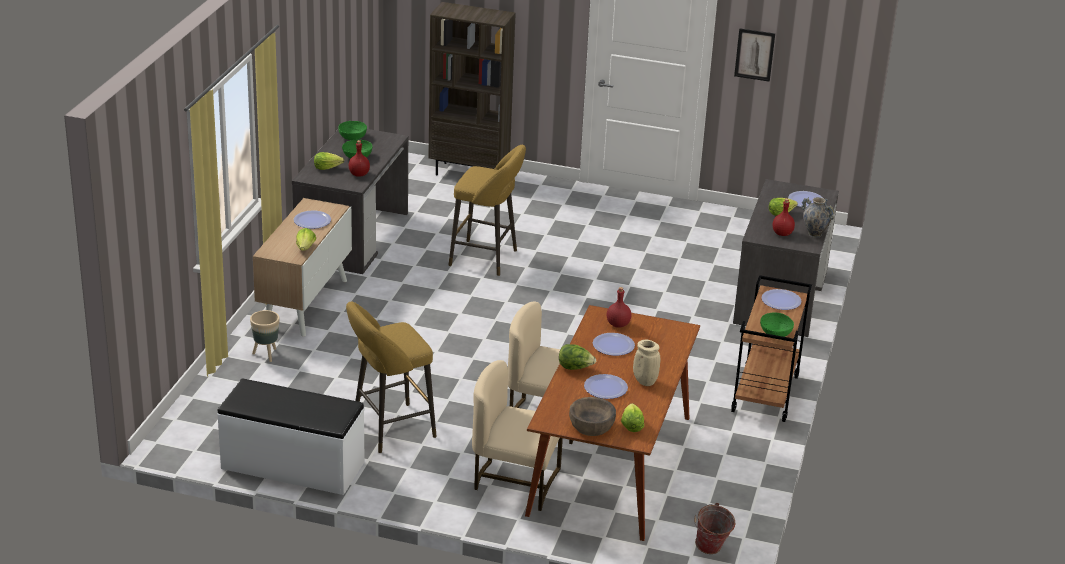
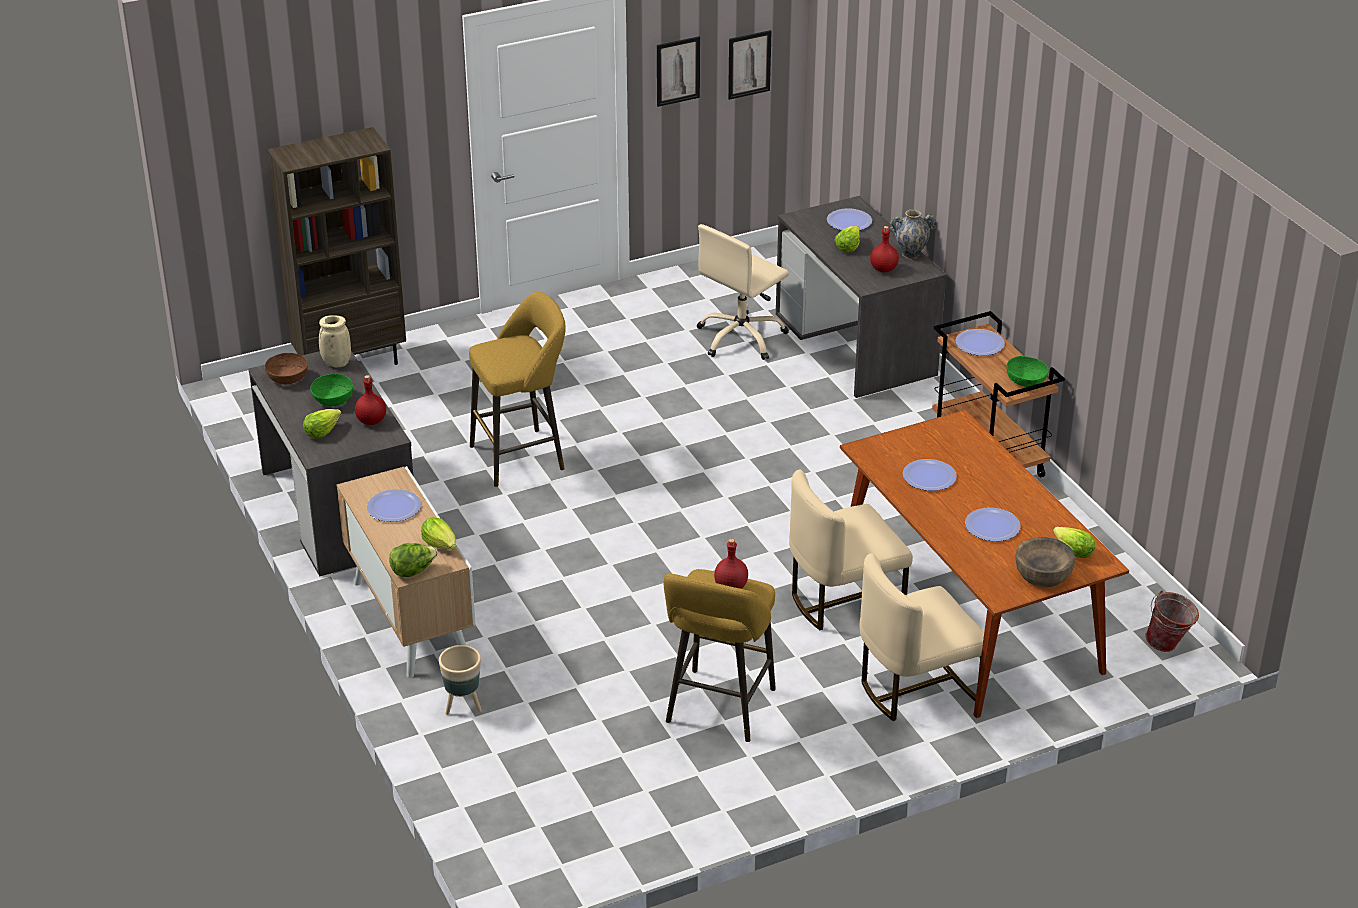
camera: 40 degrees left, 5 degrees up
white bench [217,379,365,495] -> none
green bowl [338,121,367,140] -> brown bowl [265,353,308,384]
lettuce [559,344,596,370] -> lettuce moved to [389,543,438,577]
red bottle [607,287,632,328] -> red bottle moved to [714,539,748,589]
beige vase [633,340,660,386] -> beige vase moved to [319,315,351,367]
none -> beige office chair [697,224,789,360]
none -> picture [728,30,772,100]

